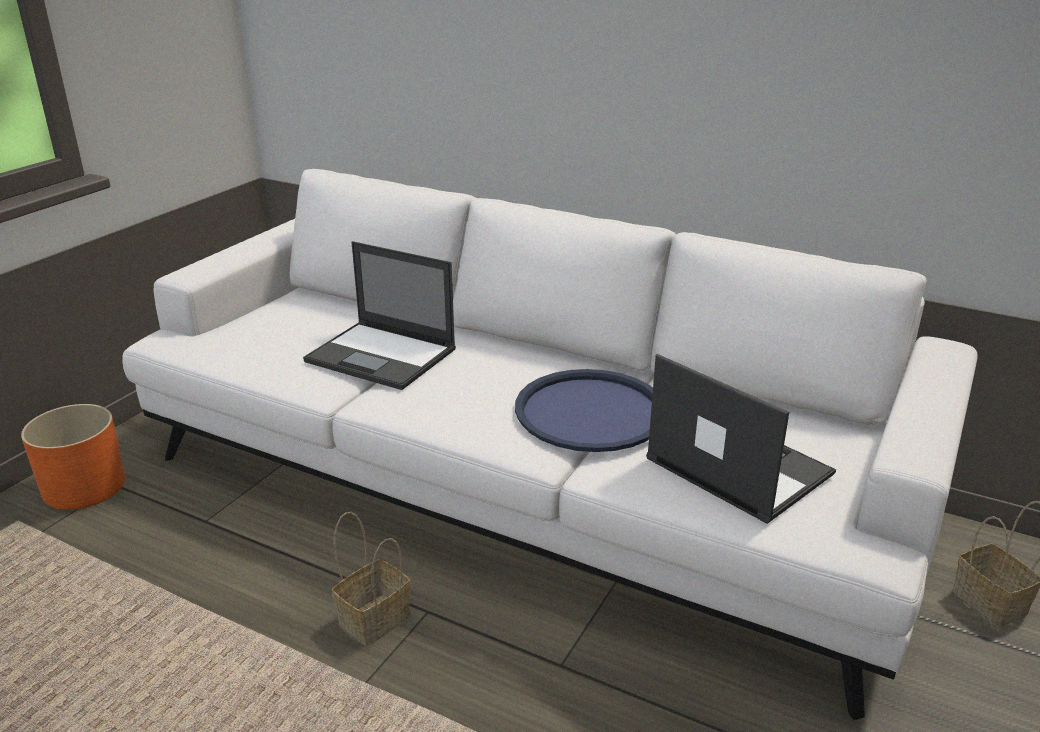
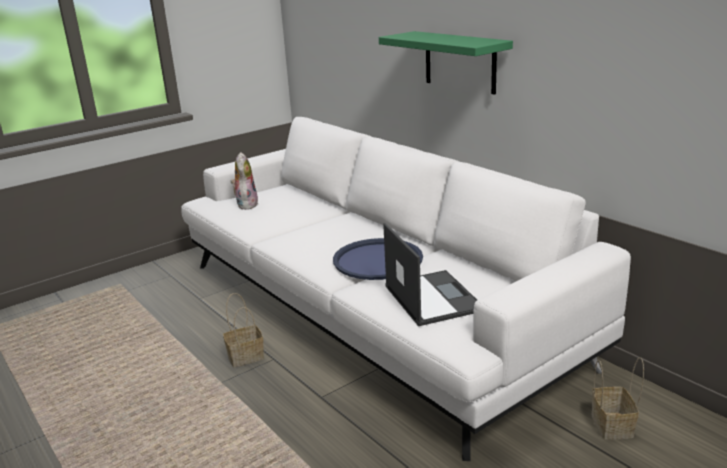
camera: 25 degrees right, 5 degrees down
orange planter [21,404,125,510] -> none
laptop [303,241,456,390] -> none
none -> plush toy [231,152,258,210]
none -> green shelf [379,31,513,95]

